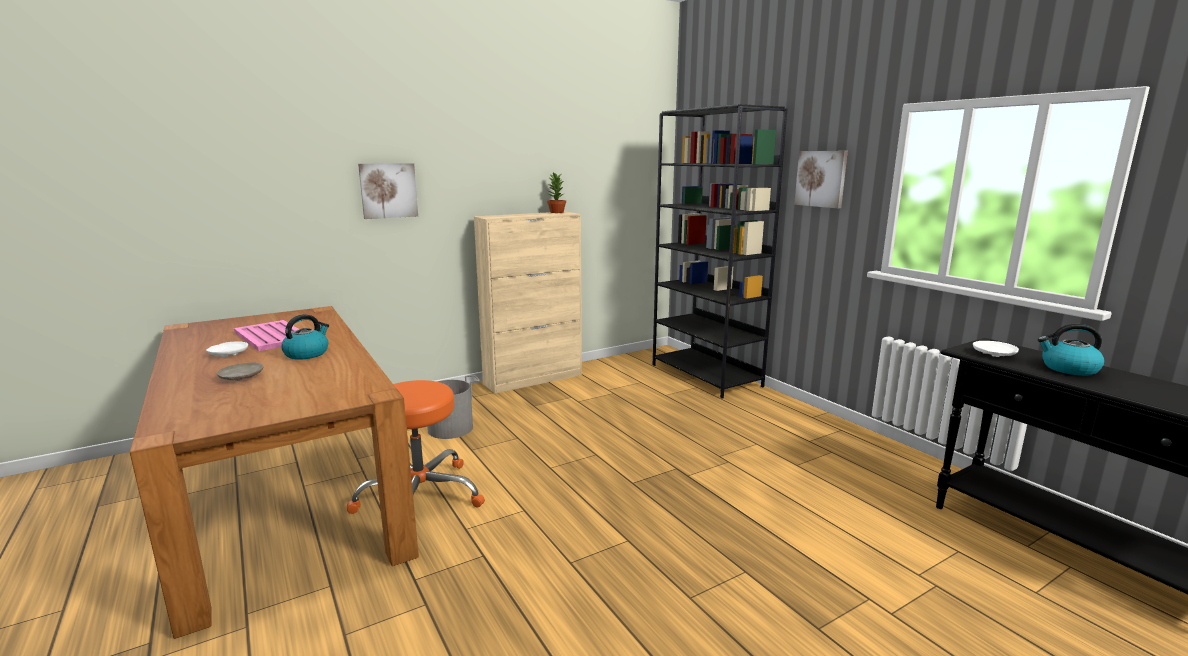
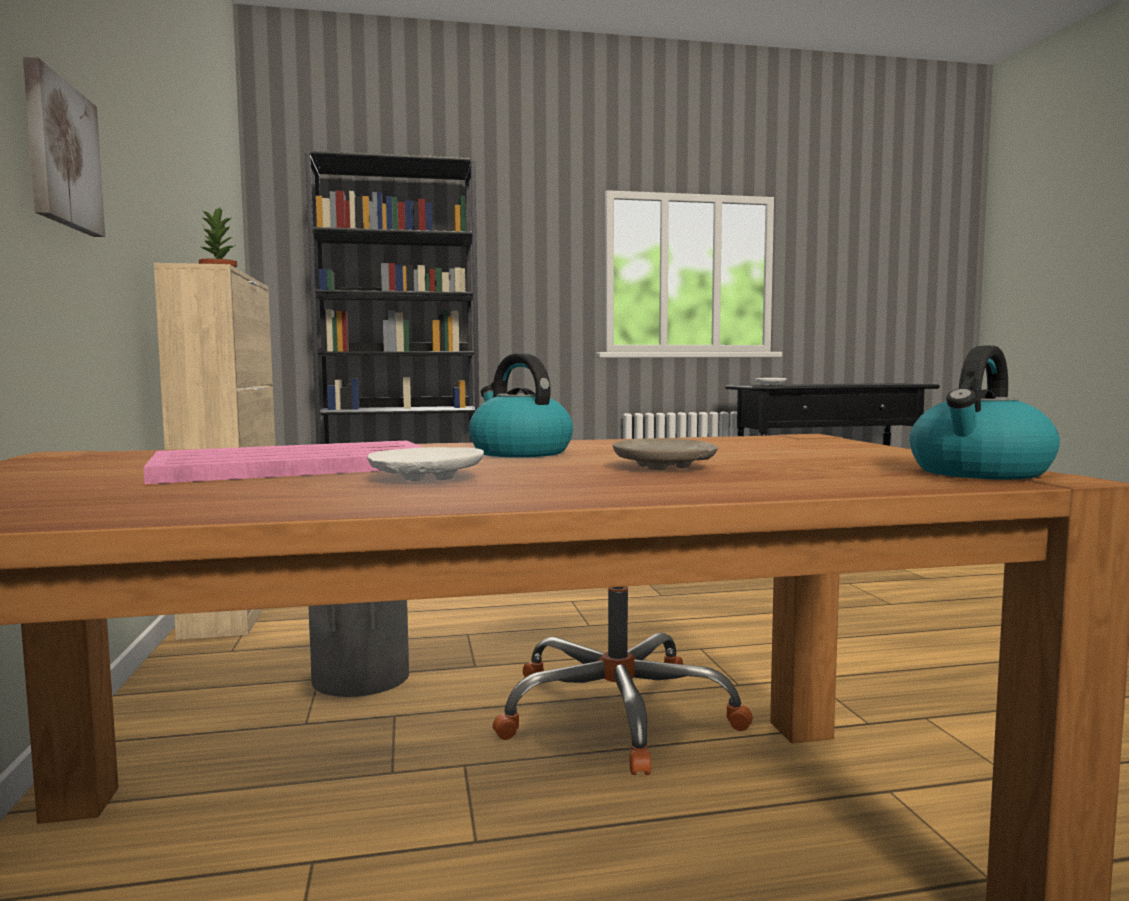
camera: 70 degrees left, 10 degrees down
picture [794,151,848,208] -> none
kettle [1038,324,1105,376] -> kettle moved to [909,345,1060,479]

